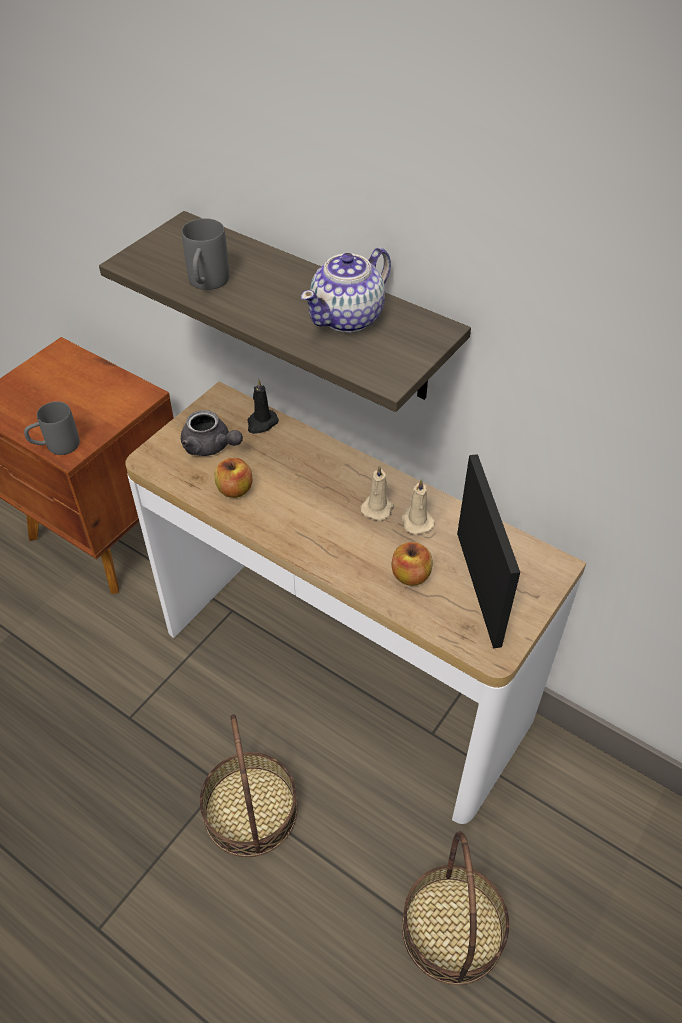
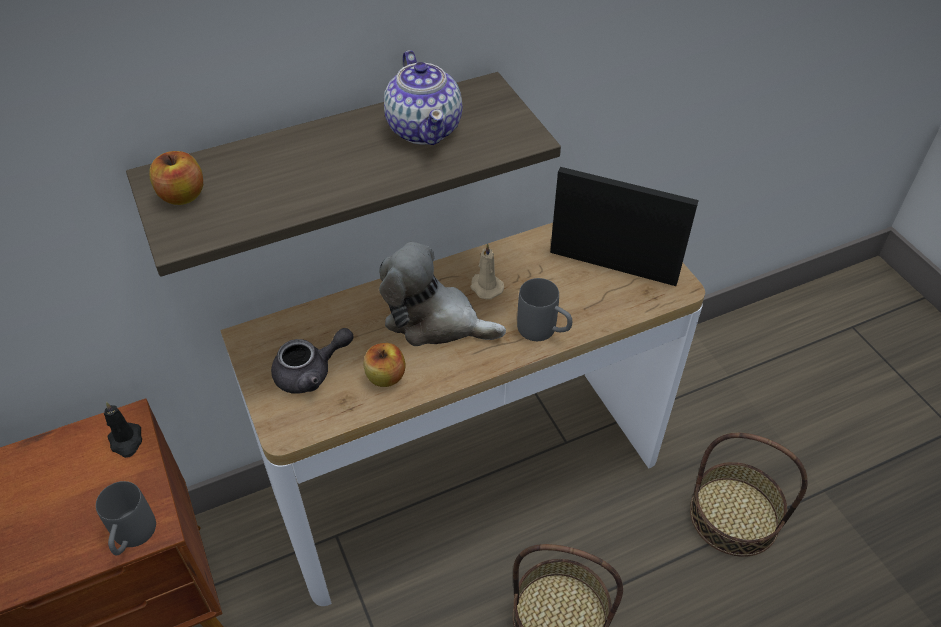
camera: 60 degrees left, 0 degrees up
grey mug [182,218,229,290] -> grey mug moved to [517,278,572,341]
black candle [247,379,279,434] -> black candle moved to [104,402,142,458]
apple [391,542,433,586] -> apple moved to [149,151,203,205]
beige candle [401,479,435,535] -> none
none -> plush toy [379,242,506,346]

